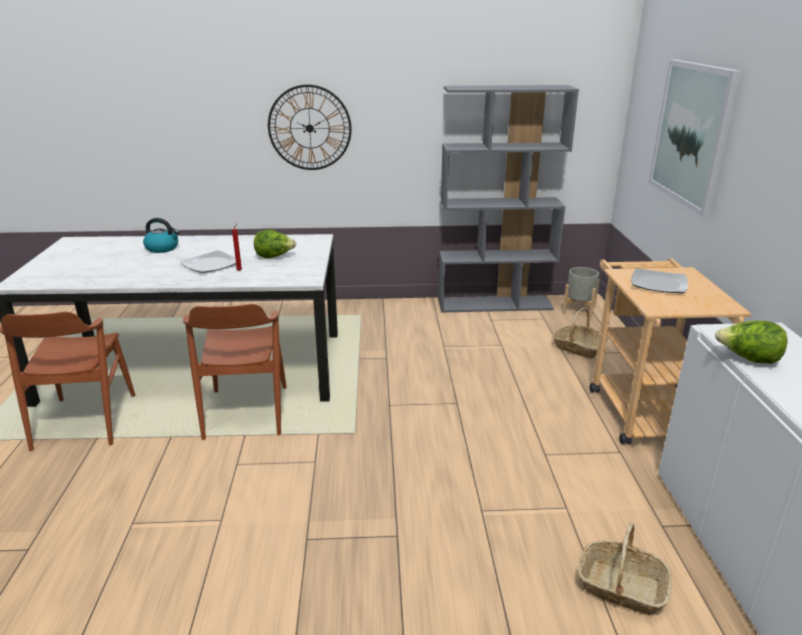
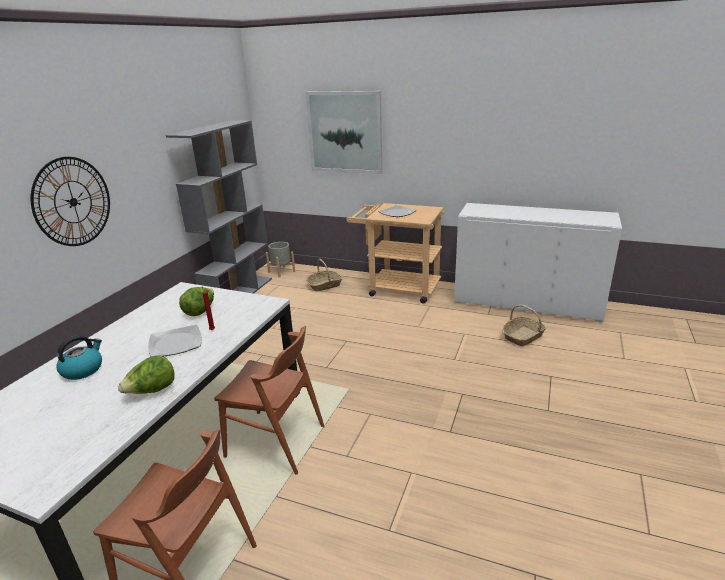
camera: 65 degrees left, 0 degrees up
lettuce [715,321,788,364] -> lettuce moved to [118,356,175,394]

